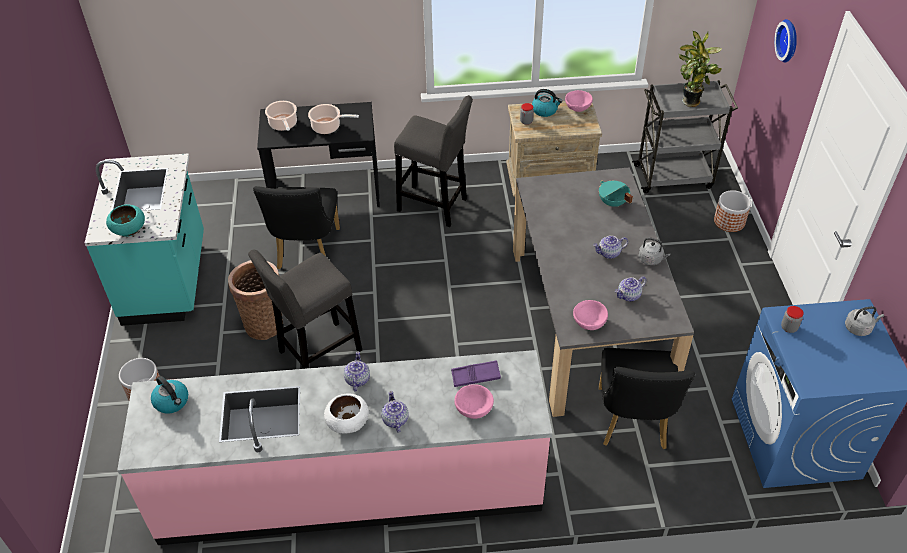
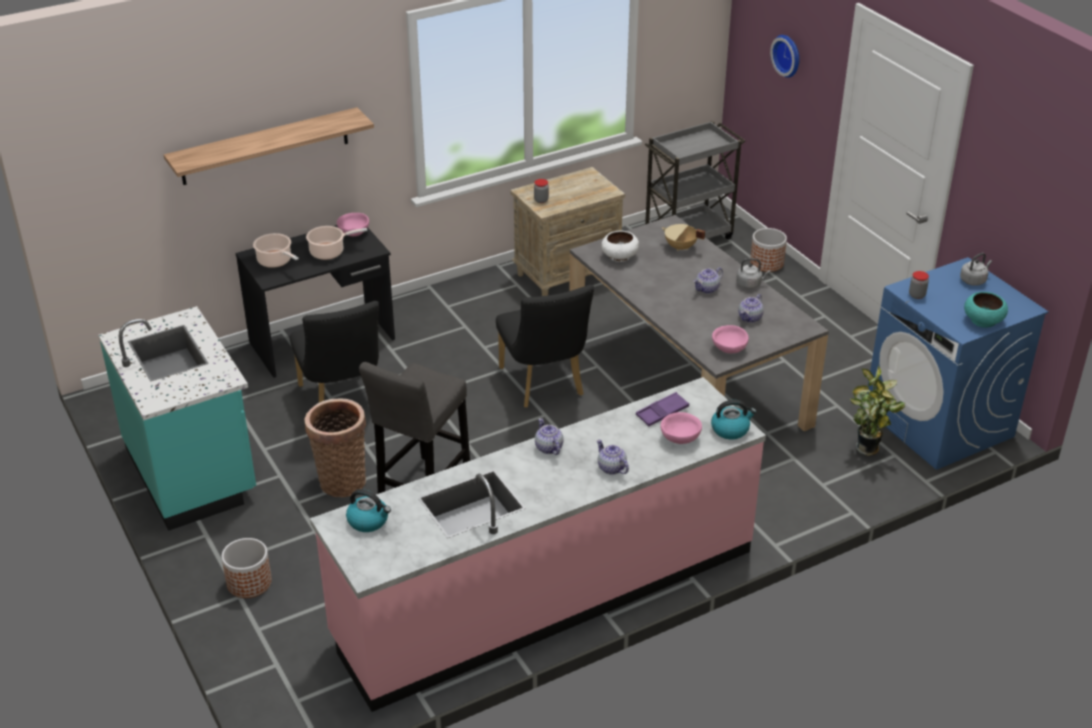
camera: 25 degrees left, 10 degrees down
turquoise bowl [106,204,145,237] -> turquoise bowl moved to [964,292,1008,328]
white bowl [324,393,369,434] -> white bowl moved to [601,231,639,262]
grey stool [394,95,473,227] -> none
kettle [532,89,562,117] -> kettle moved to [711,400,757,439]
pink bowl [565,90,593,112] -> pink bowl moved to [337,213,369,236]
turquoise cooking pot [599,181,633,207] -> beige cooking pot [662,224,705,251]
black chair [599,348,695,449] -> black chair moved to [496,285,594,408]
potted plant [679,30,722,107] -> potted plant moved to [850,365,906,456]
none -> shelf [164,107,374,185]

